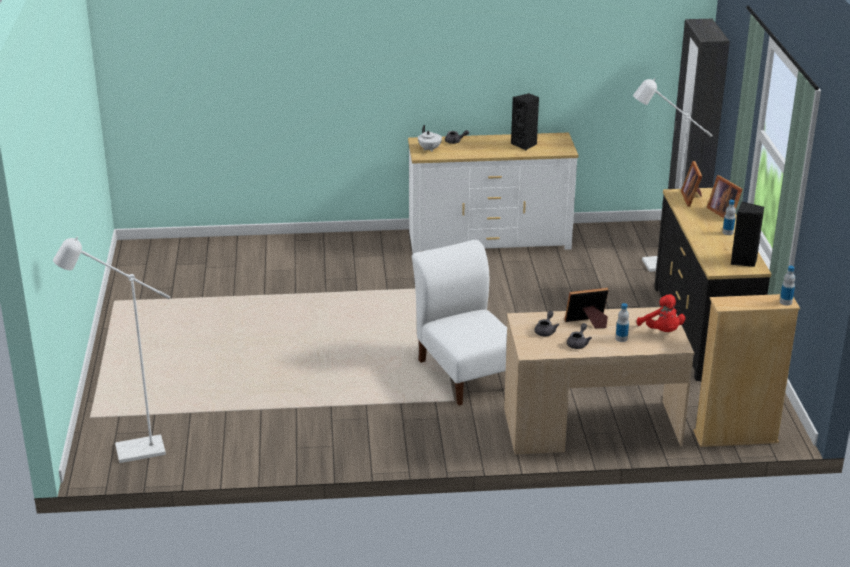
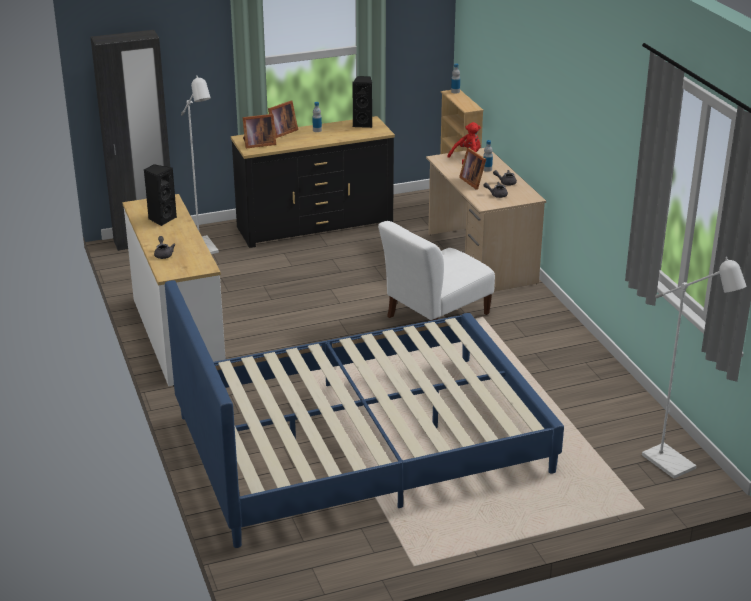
camera: 105 degrees left, 0 degrees up
white teapot [418,125,442,152] -> none
none -> blue bed [165,280,564,548]

